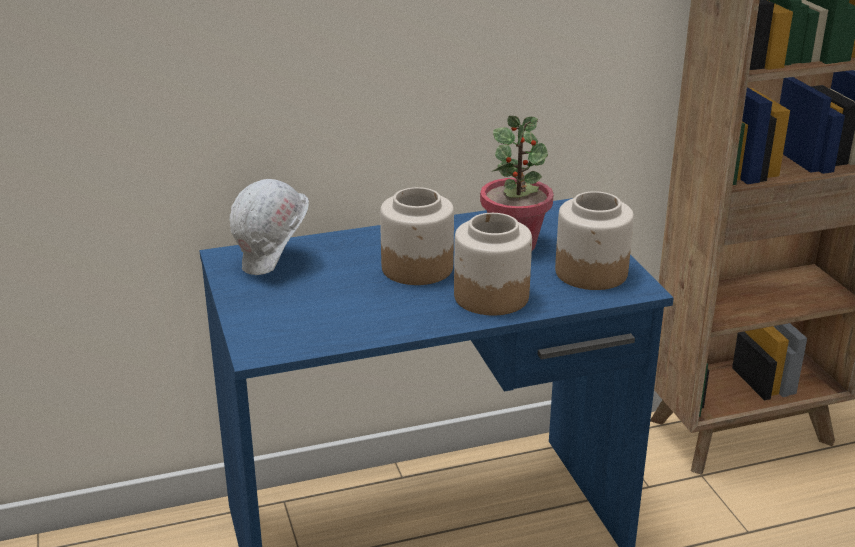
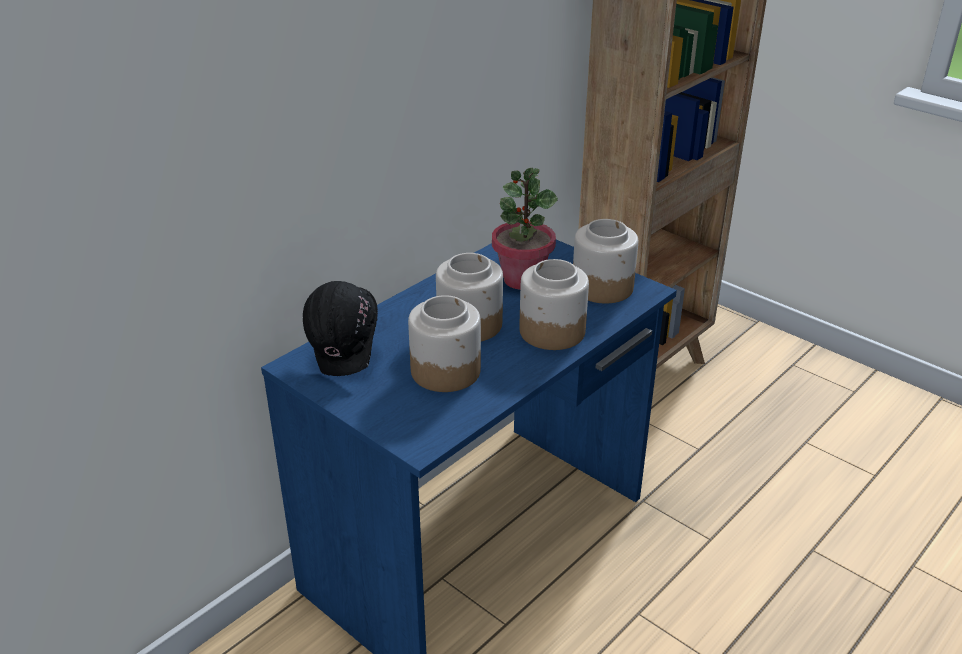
camera: 30 degrees left, 5 degrees up
white hard hat [229,179,309,275] -> black hard hat [303,281,378,377]
none -> jar [408,295,481,392]

